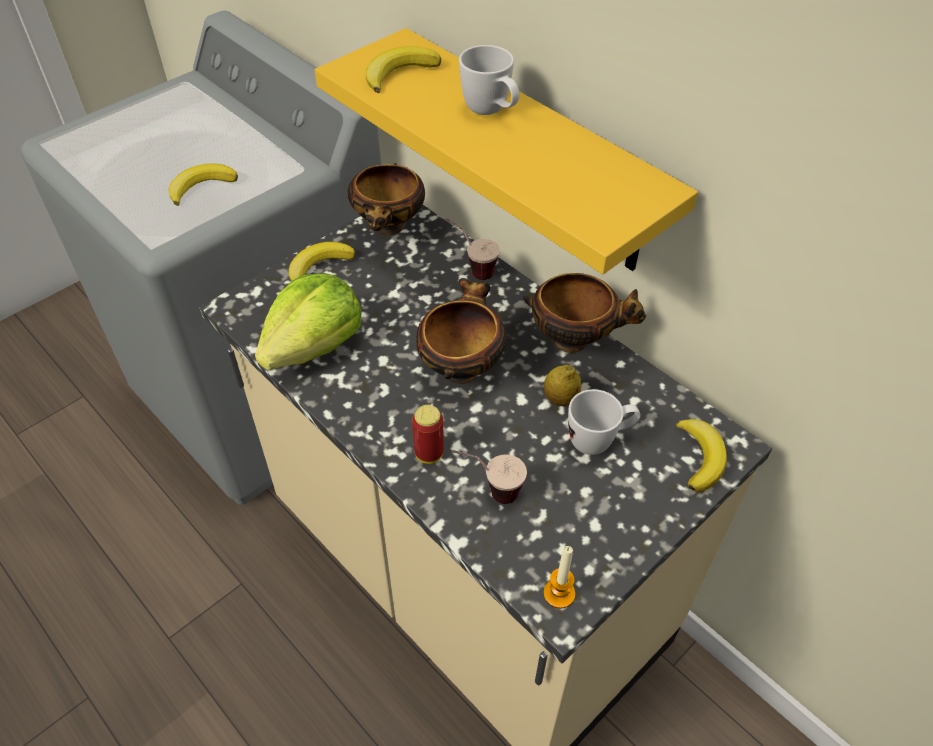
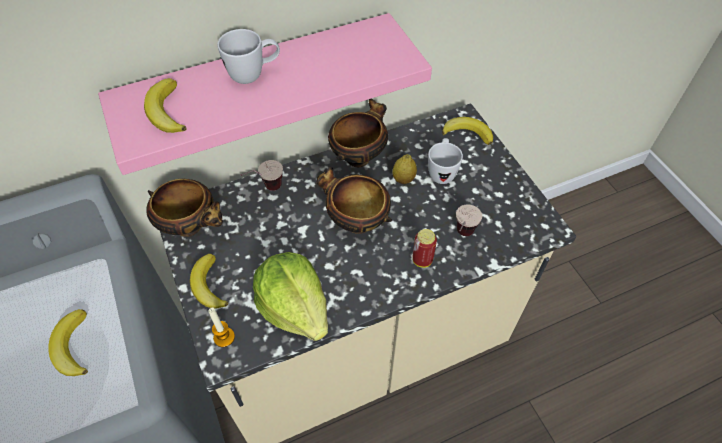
camera: 70 degrees left, 5 degrees up
yellow shelf [315,28,698,274] -> pink shelf [98,13,432,175]
candle [543,546,575,609] -> candle moved to [209,308,235,347]

